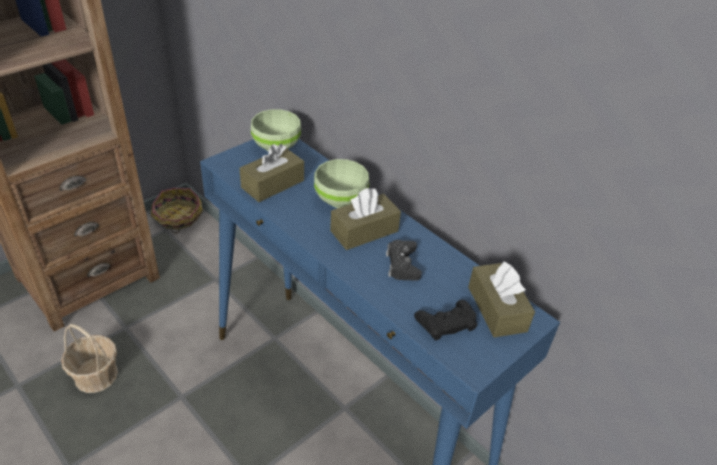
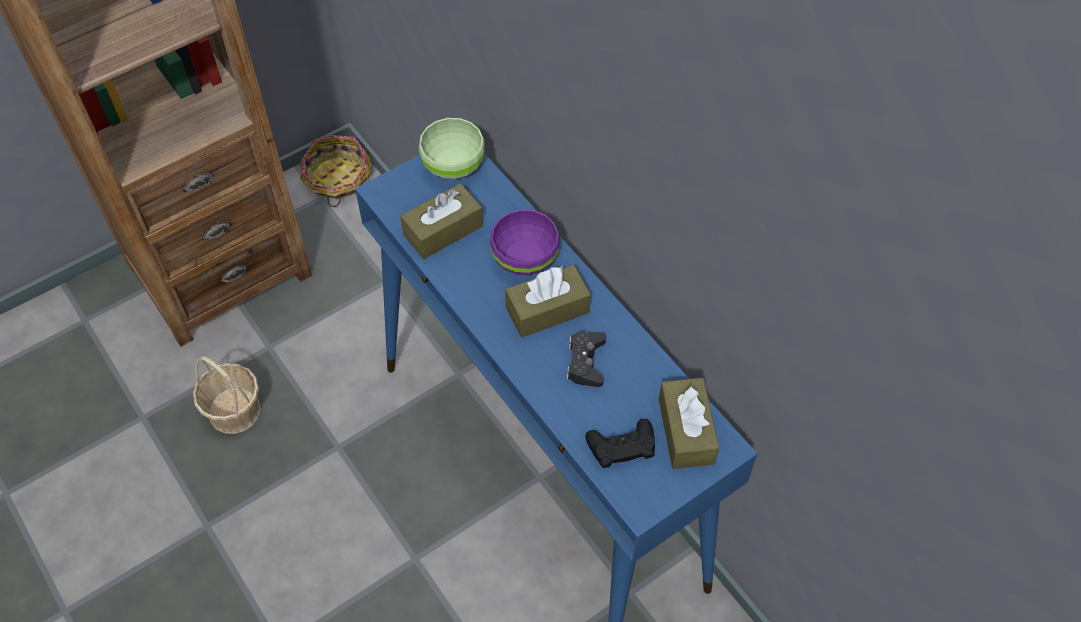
camera: 10 degrees right, 15 degrees up
green bowl [314,159,369,208] -> purple bowl [490,209,560,275]

